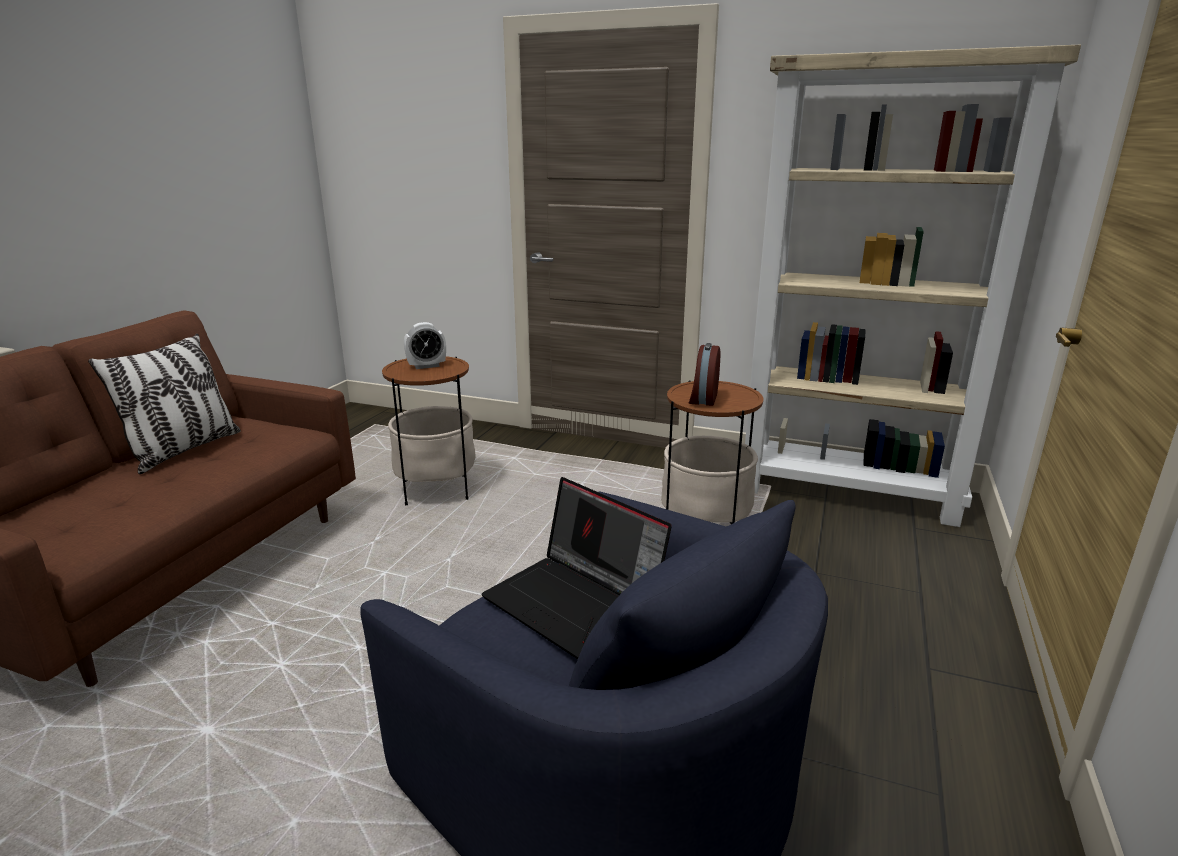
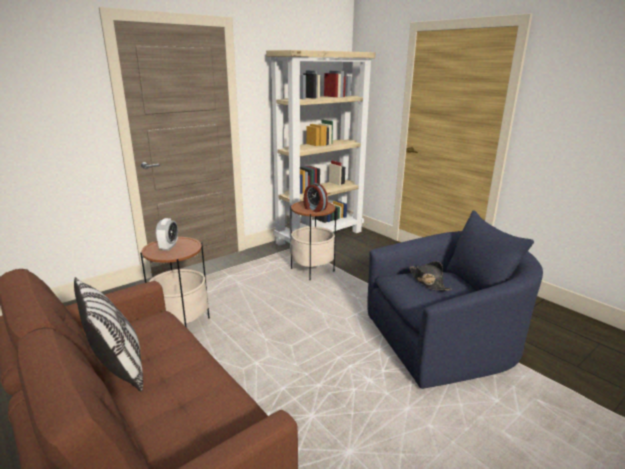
camera: 60 degrees left, 0 degrees up
laptop [481,477,672,659] -> black hat [409,261,452,291]

